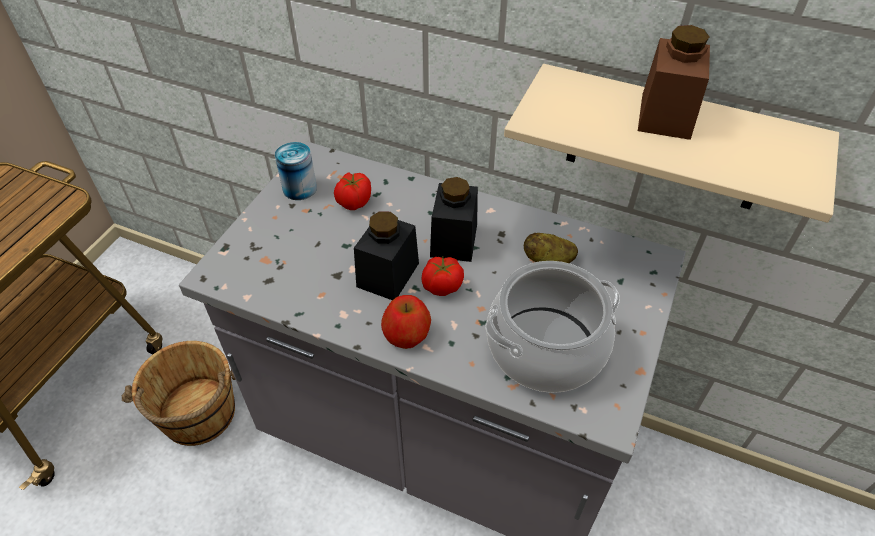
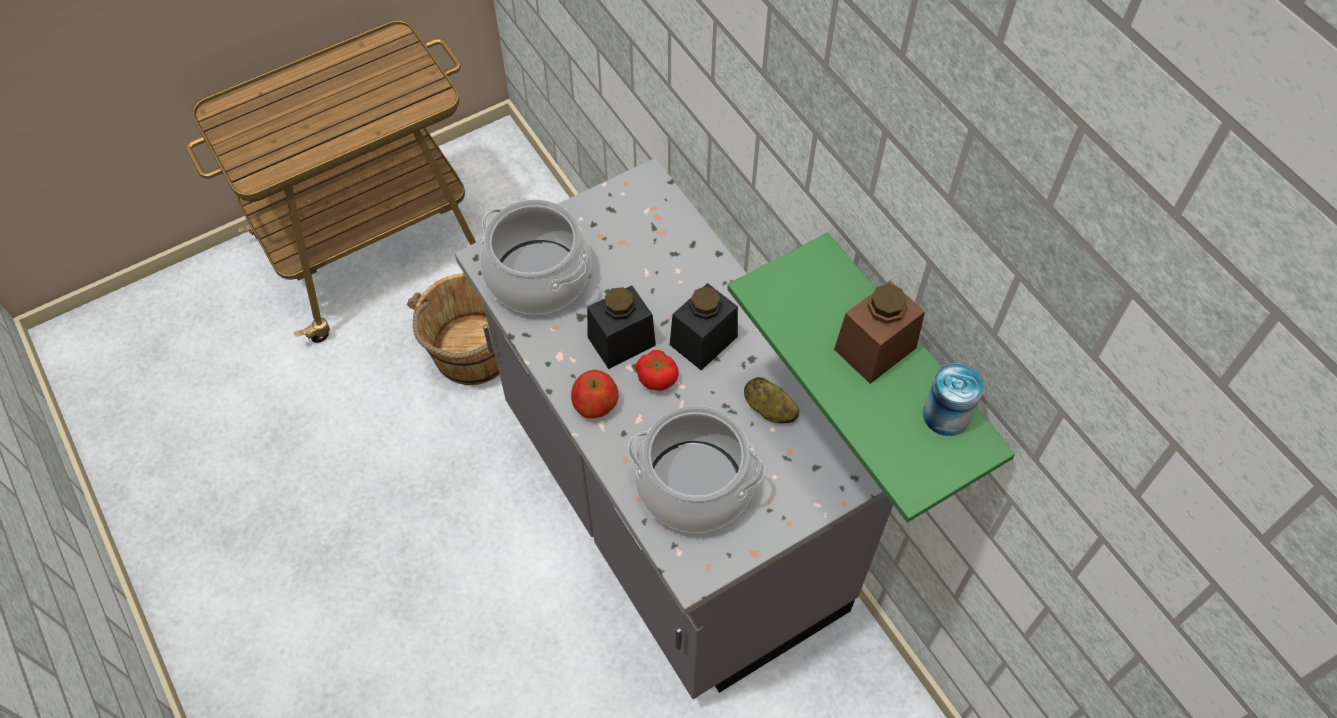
camera: 35 degrees right, 10 degrees up
can [275,142,317,200] -> can moved to [923,363,984,436]
tomato [334,172,371,210] -> none
beige shelf [504,64,839,223] -> green shelf [727,233,1015,523]
none -> cooking pot [480,199,591,314]

